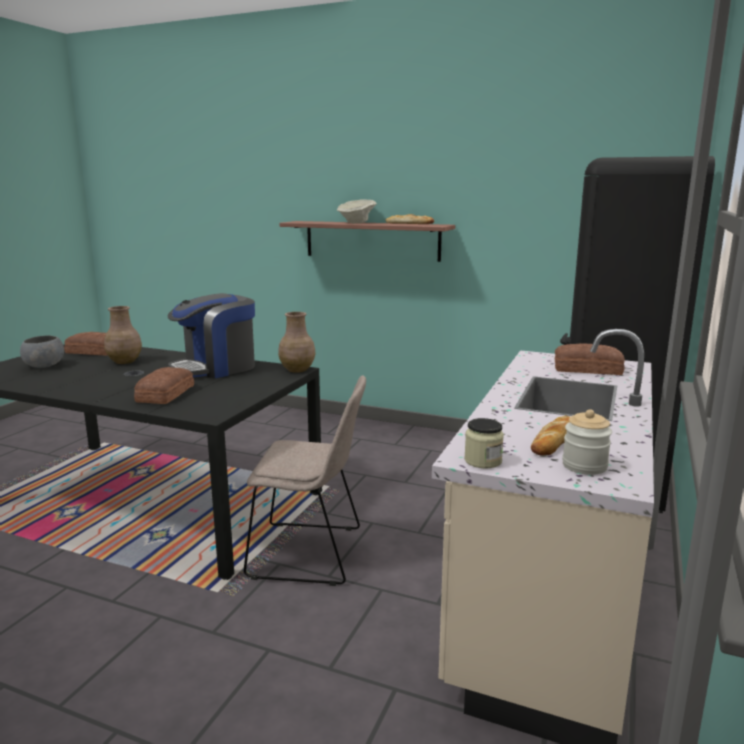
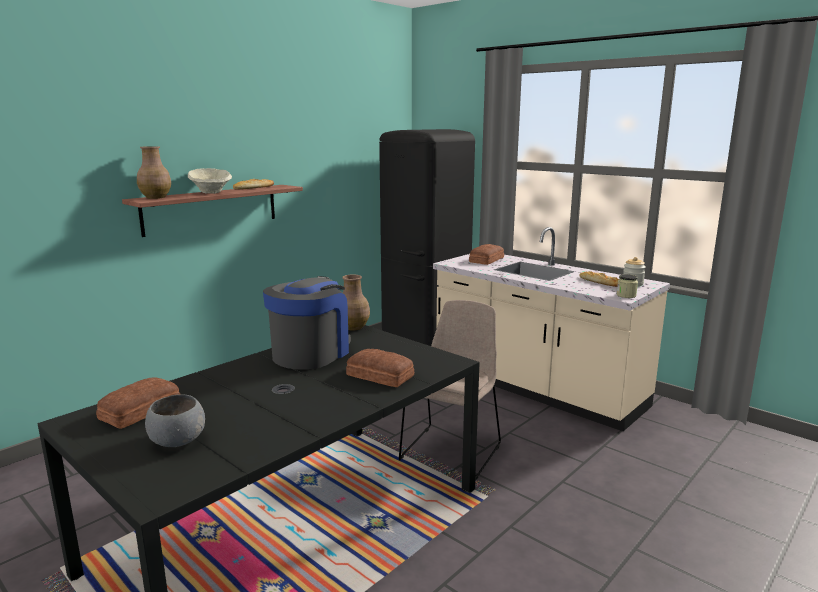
camera: 70 degrees left, 0 degrees up
brown vase [104,306,142,364] -> brown vase moved to [137,146,171,199]
coffee machine [168,293,255,378] -> coffee machine turned 135 degrees counterclockwise [263,276,351,370]

